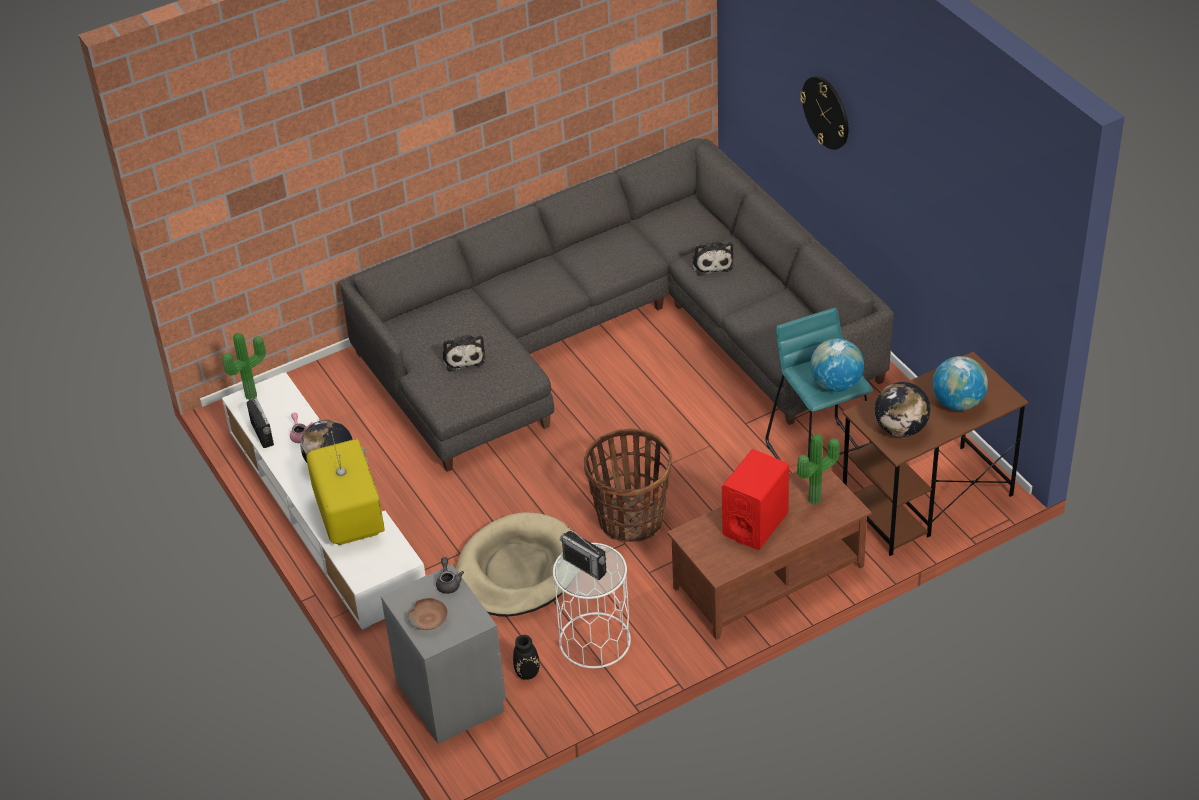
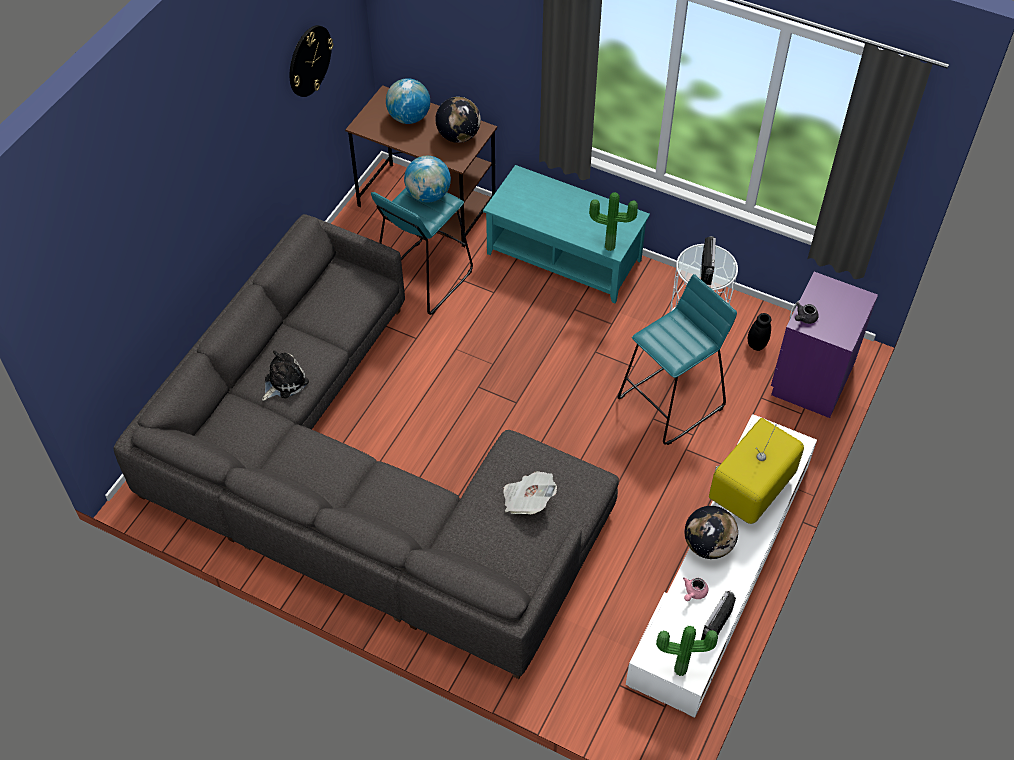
camera: 125 degrees left, 10 degrees up
grey nightstand [381,564,506,744] -> purple nightstand [771,272,878,418]
brown bowl [407,598,448,630] -> none
plush toy [443,335,486,372] -> newspaper [503,471,557,515]
beige dog bed [456,512,574,617] -> turquoise stool [618,274,737,445]
basket [584,429,672,542] -> none
brown coffee table [667,468,872,640] -> turquoise coffee table [483,165,650,303]
red speaker [722,449,789,550] -> none
potted plant [797,434,840,505] -> potted plant moved to [589,192,638,251]
wall clock [800,76,848,150] -> wall clock moved to [290,25,333,97]

